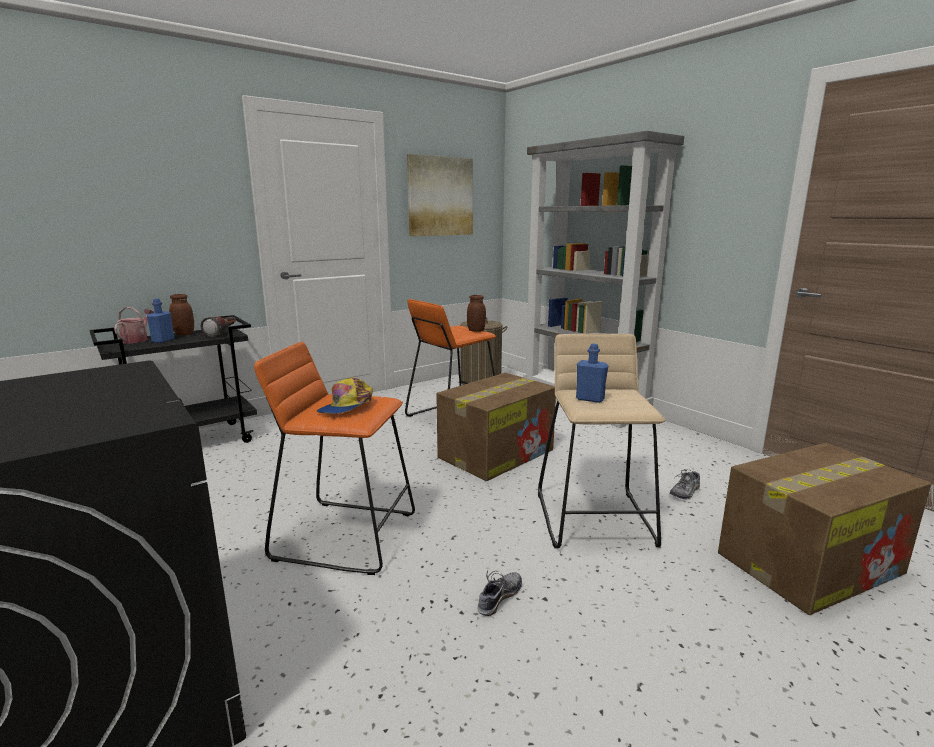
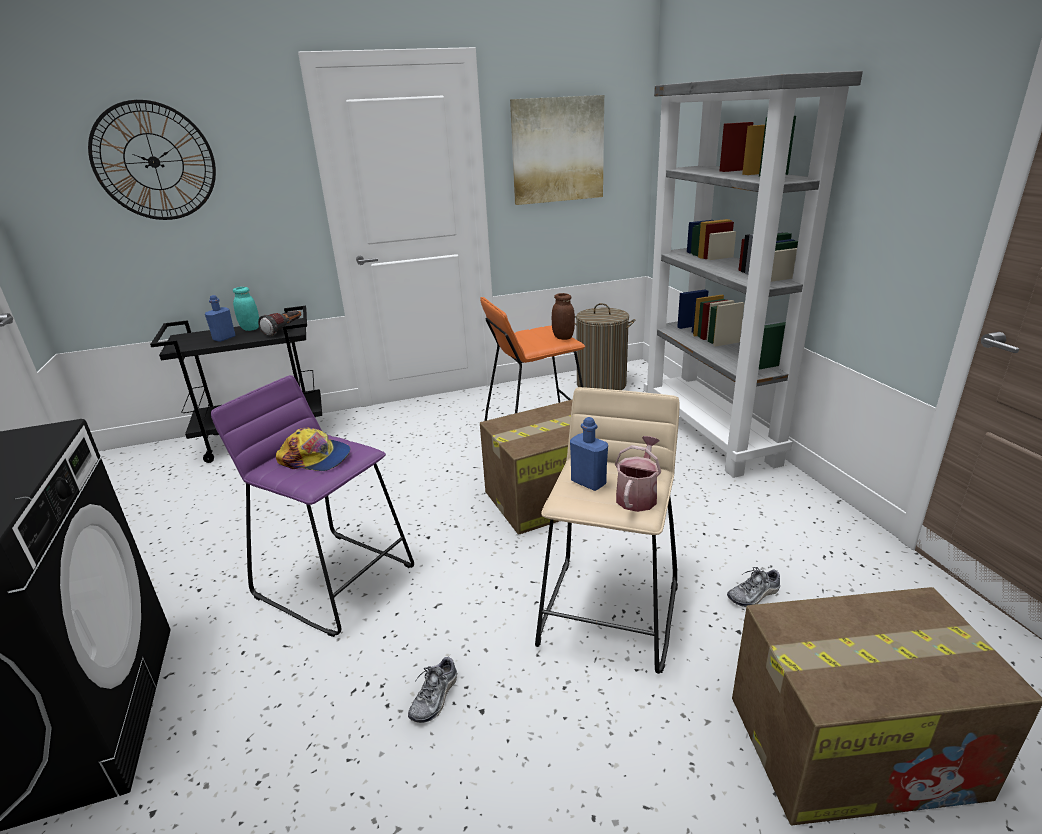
camera: 20 degrees right, 10 degrees up
watering can [114,307,154,343] -> watering can moved to [615,436,661,512]
brown jar [169,294,194,335] -> turquoise jar [233,287,259,331]
orange stool [254,342,415,575] -> purple stool [211,375,414,637]
cap [317,377,373,414] -> cap turned 120 degrees counterclockwise [276,428,350,471]
shoe [477,571,522,616] -> shoe turned 150 degrees clockwise [408,655,457,723]
none -> wall clock [88,100,216,220]

